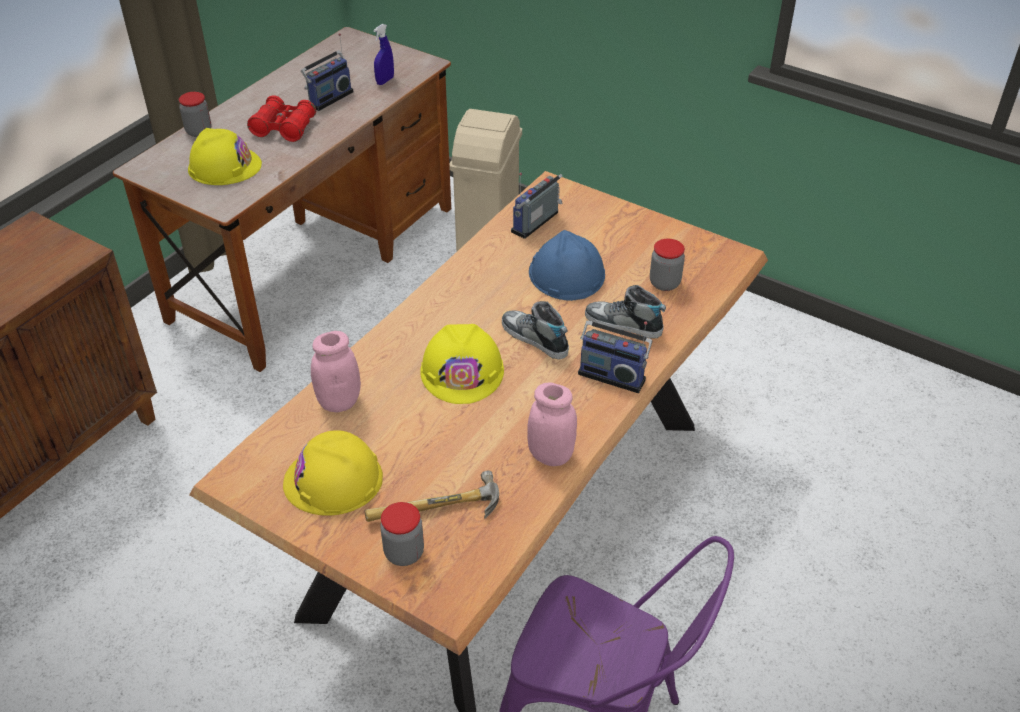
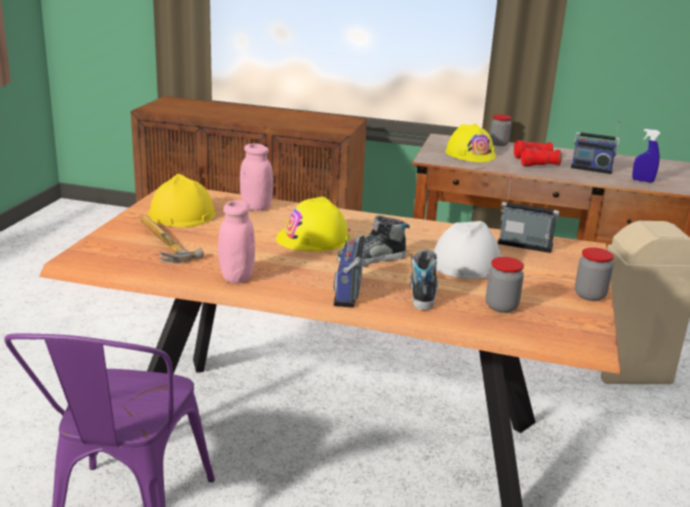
camera: 70 degrees right, 20 degrees down
jar [380,502,424,566] -> jar moved to [575,247,614,301]
shoe [502,301,569,359] -> shoe turned 135 degrees counterclockwise [337,216,410,264]
blue hard hat [529,230,605,301] -> white hard hat [434,221,504,279]

